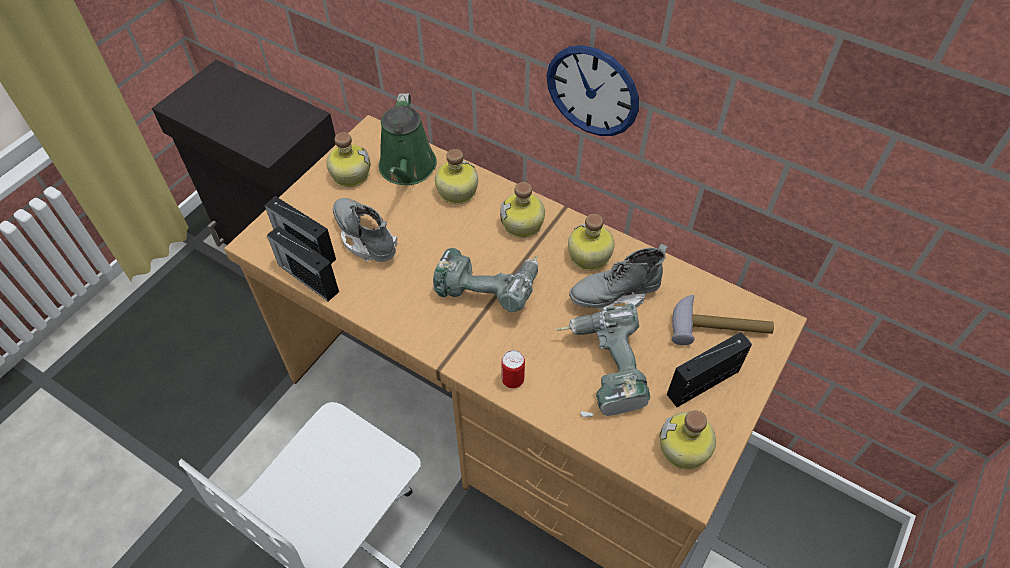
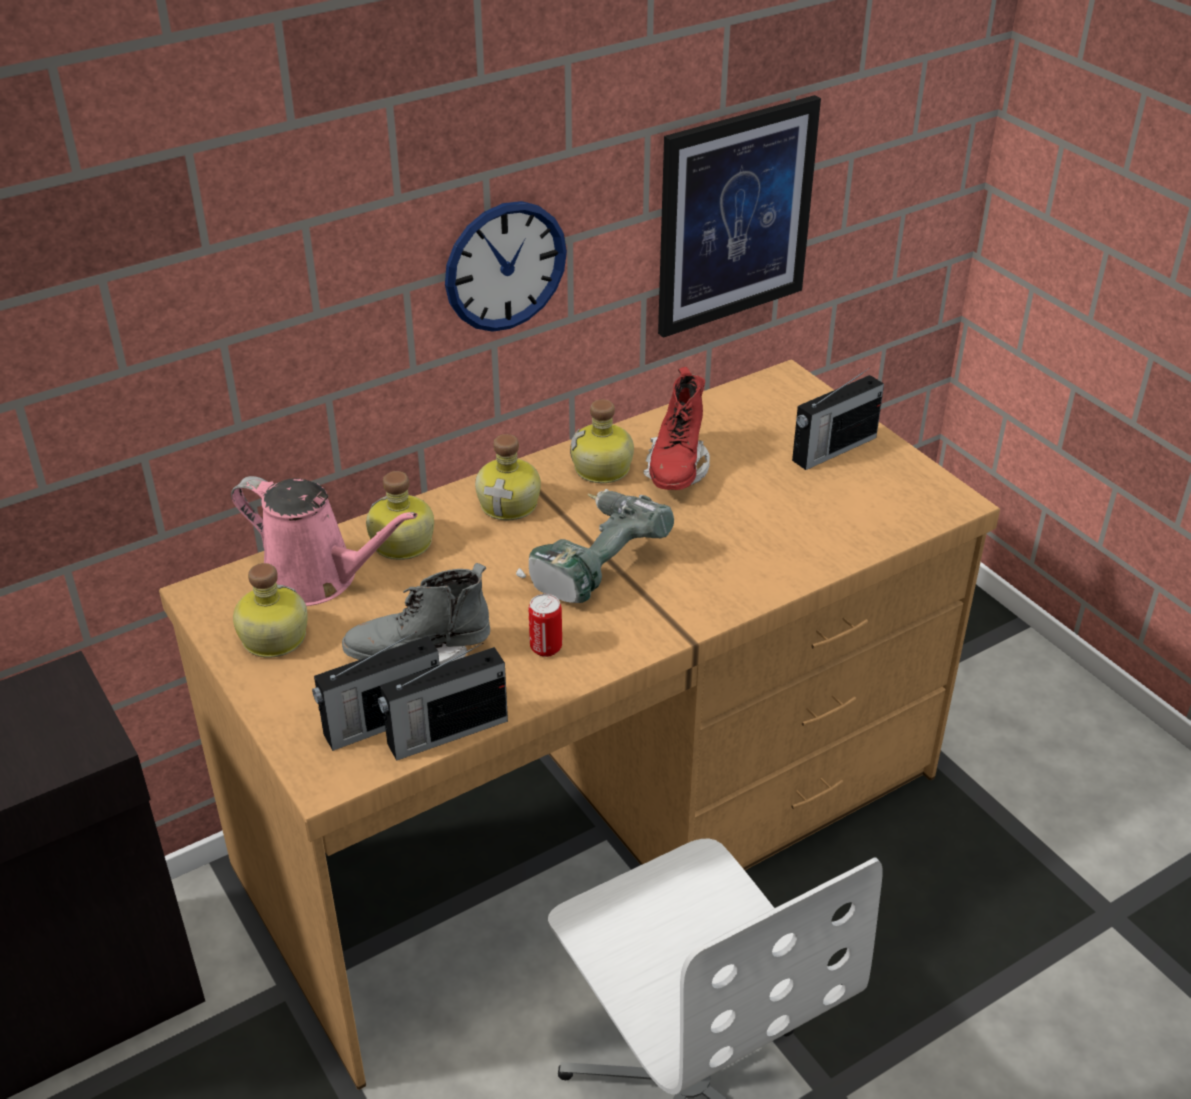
camera: 65 degrees left, 15 degrees down
green watering can [379,93,437,185] -> pink watering can [231,476,417,606]
can [501,350,525,388] -> can moved to [529,594,562,657]
power drill [555,303,650,417] -> none
grey boot [569,244,668,311] -> red boot [643,367,710,490]
bottle [660,410,716,470] -> none
radio [667,332,752,407] -> radio turned 120 degrees counterclockwise [792,368,884,470]
hammer [672,295,774,345] -> none
none -> picture [658,95,821,338]

